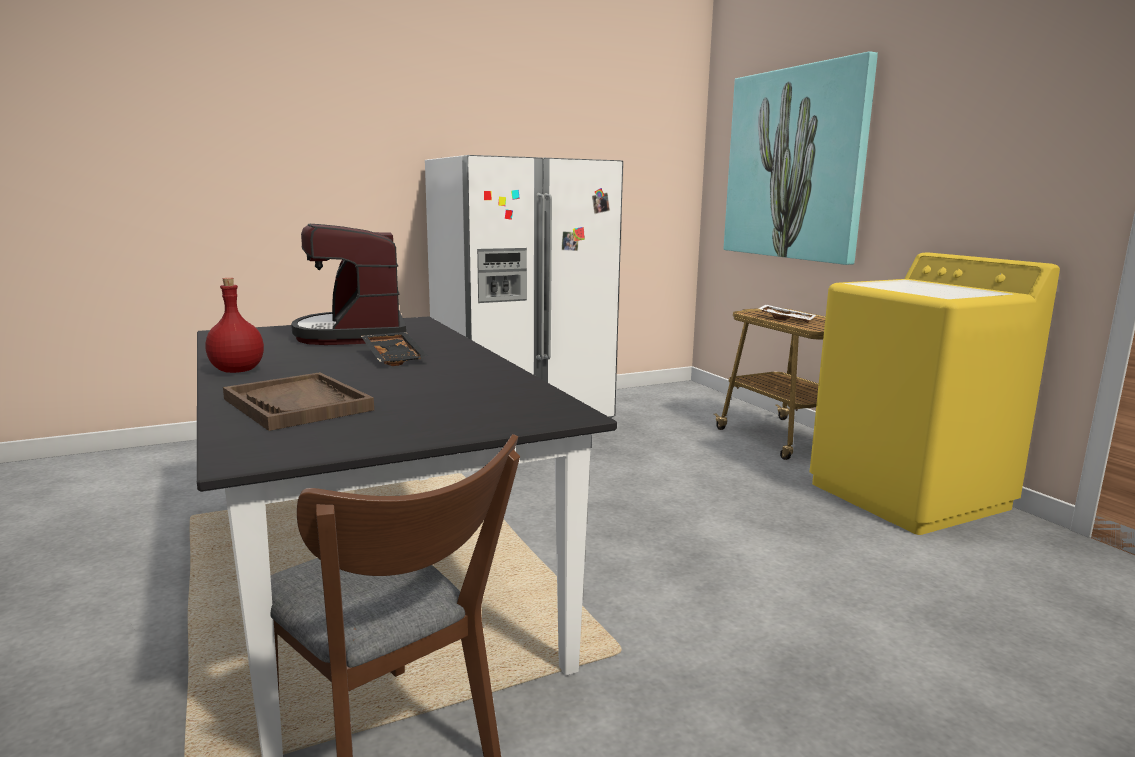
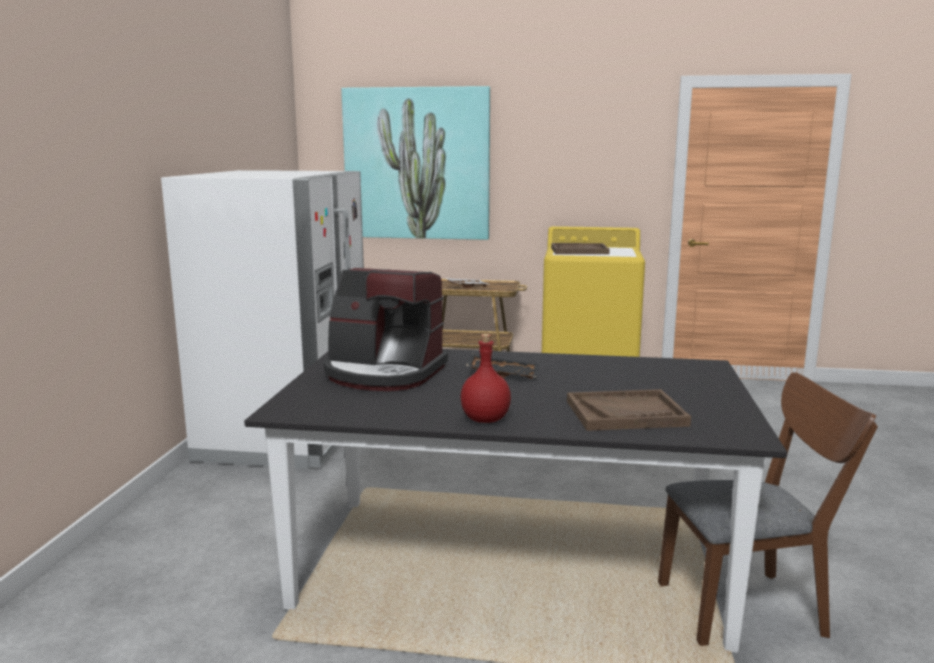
camera: 55 degrees left, 0 degrees up
none -> brown tray [551,243,610,254]

